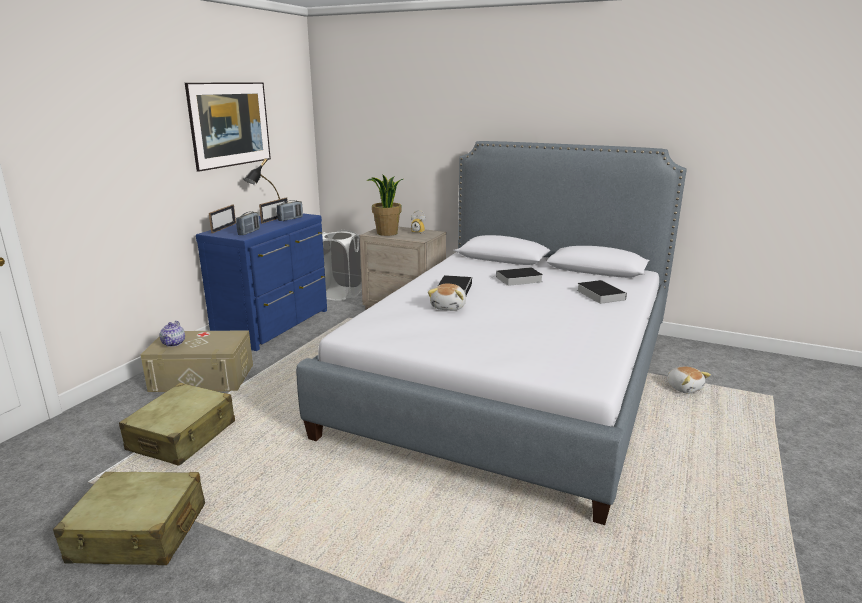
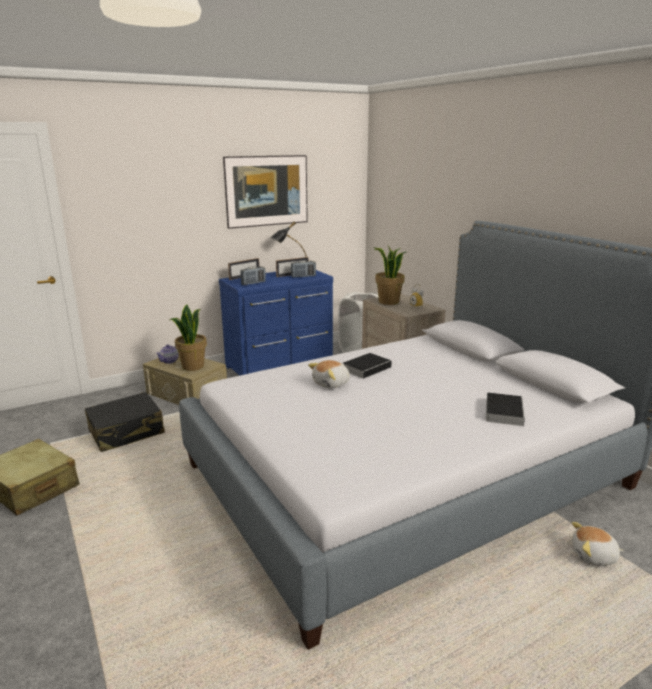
camera: 35 degrees right, 0 degrees up
beige suitcase [119,383,235,466] -> black suitcase [84,392,165,452]
book [491,267,543,286] -> none
plush toy [667,366,711,394] -> plush toy turned 90 degrees clockwise [572,522,624,566]
none -> potted plant [170,304,207,371]

